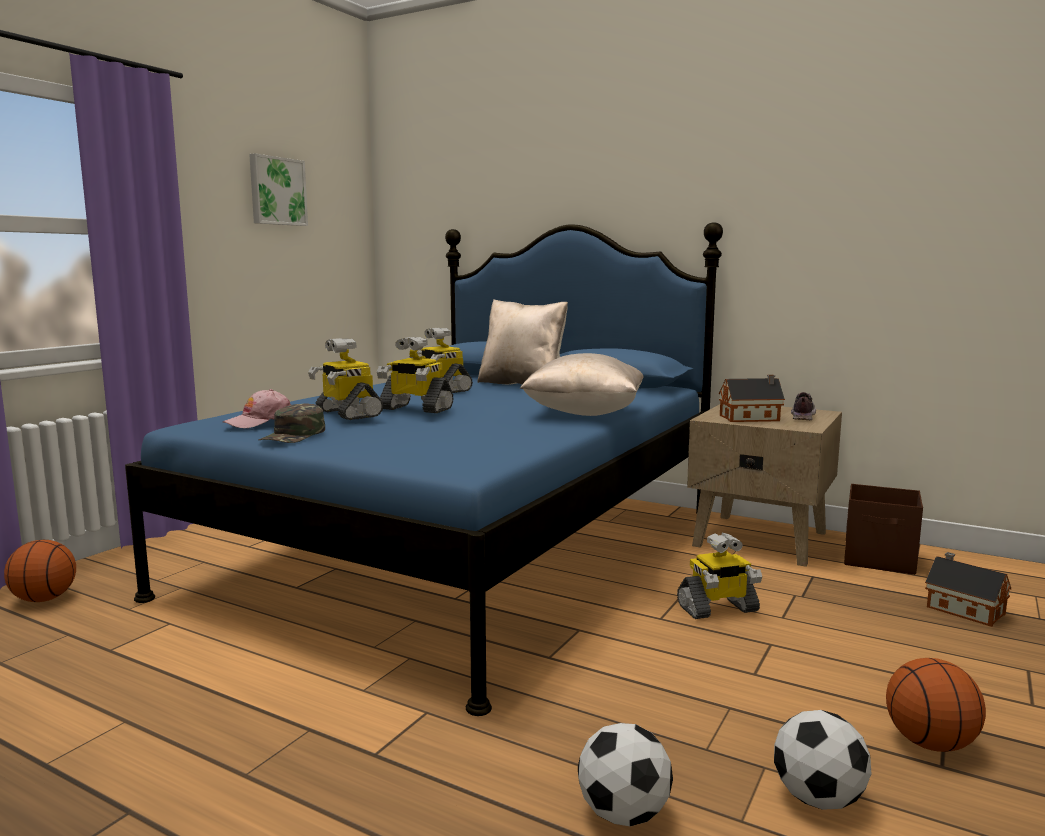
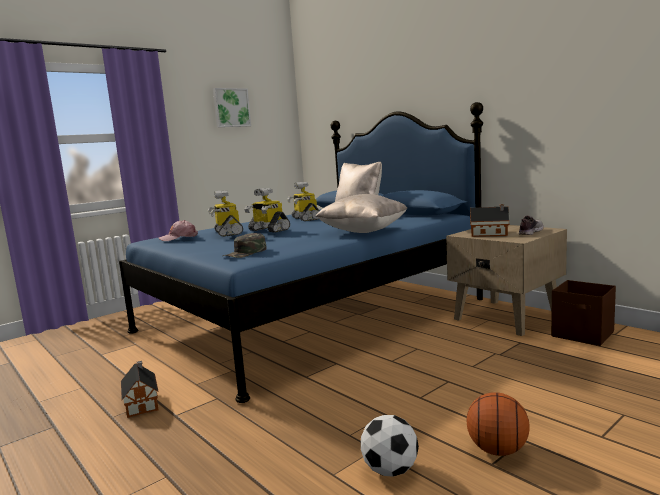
camera: 20 degrees right, 0 degrees up
basketball [4,540,76,602] -> none
green cap [259,403,325,443] -> green cap moved to [223,233,267,258]
football [578,723,673,826] -> none
toy robot [677,532,762,619] -> none
toy house [925,552,1011,627] -> toy house moved to [121,361,159,418]

